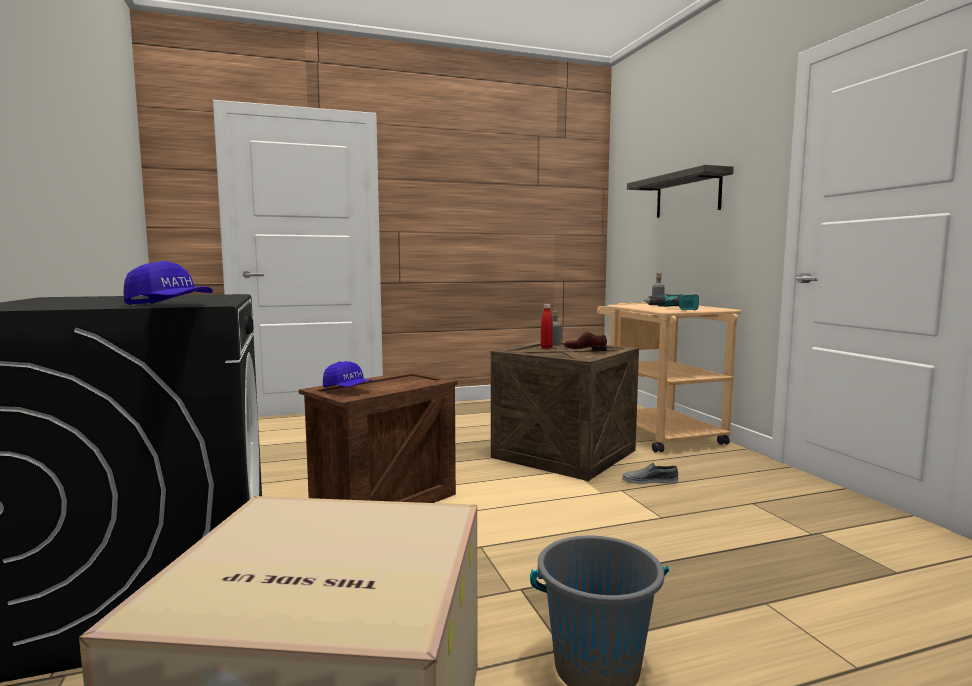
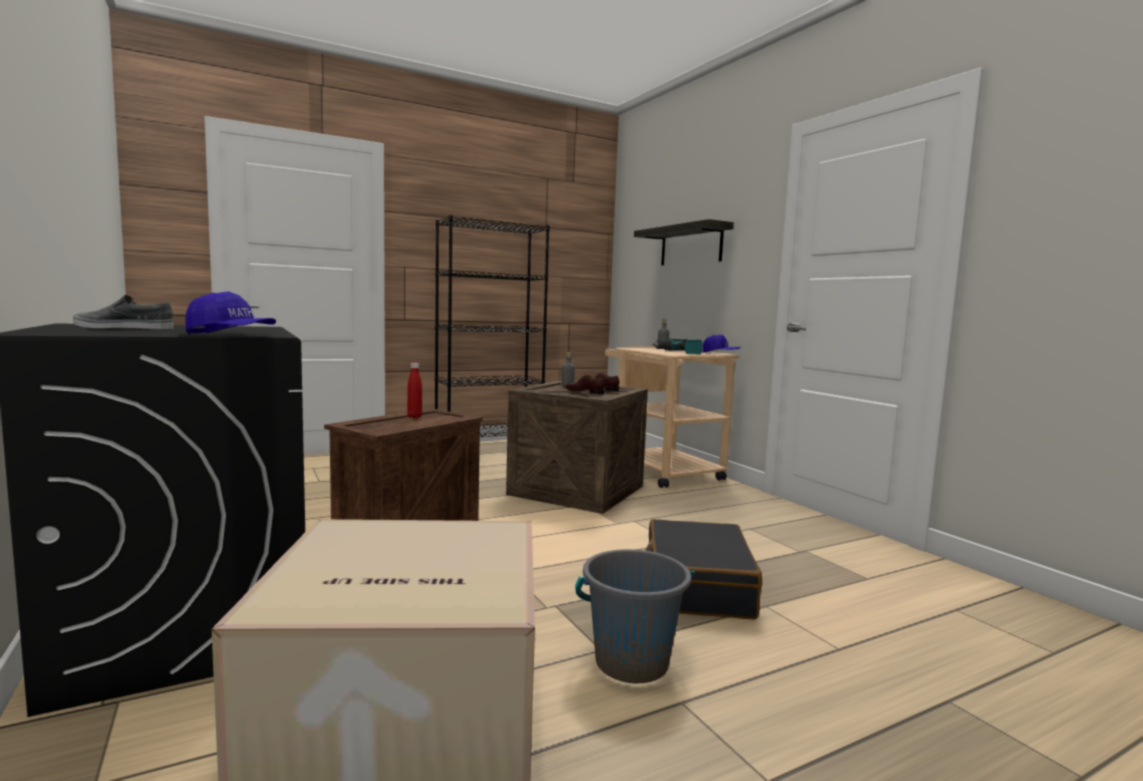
camera: 10 degrees left, 0 degrees up
blue cap [323,361,373,387] -> blue cap moved to [702,335,741,353]
red bottle [541,304,553,349] -> red bottle moved to [407,363,422,418]
grey shoe [623,463,678,484] -> grey shoe moved to [73,295,173,329]
none -> black bookcase [435,215,550,437]
none -> brown shoe [565,374,605,394]
none -> black suitcase [645,519,762,619]

